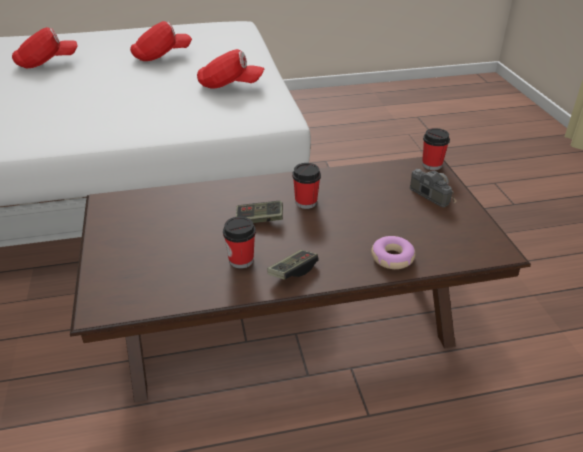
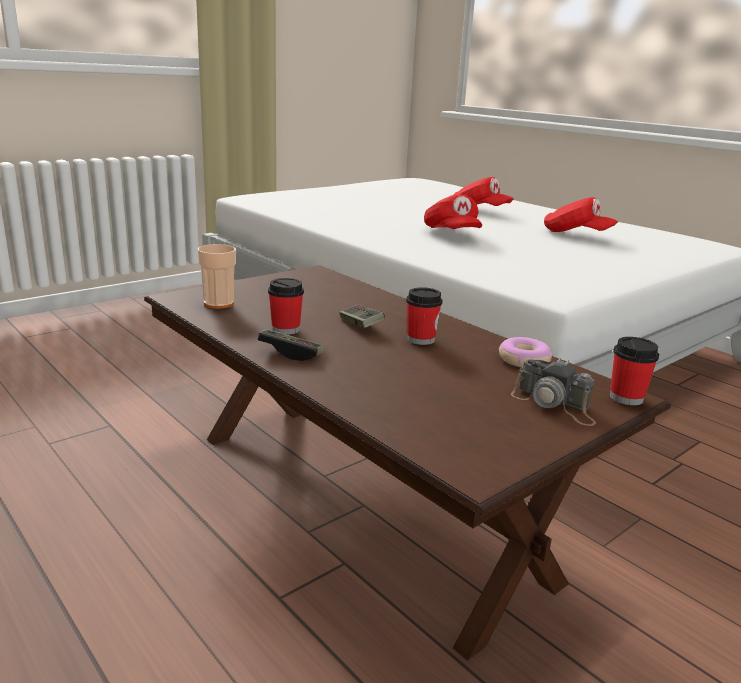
camera: 60 degrees right, 15 degrees down
red cap [197,49,265,89] -> red cap moved to [424,195,482,229]
donut [371,236,415,269] -> donut moved to [498,337,552,368]
camera [409,169,457,207] -> camera turned 105 degrees clockwise [511,358,596,426]
none -> cup [198,244,236,309]

